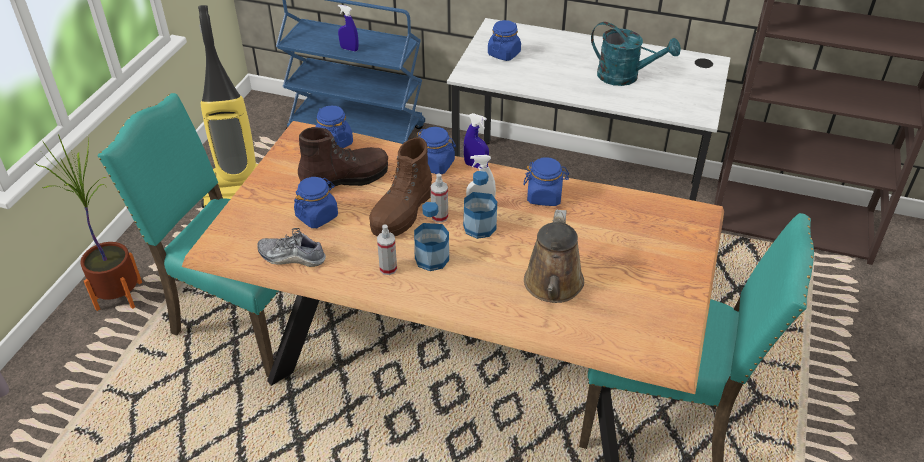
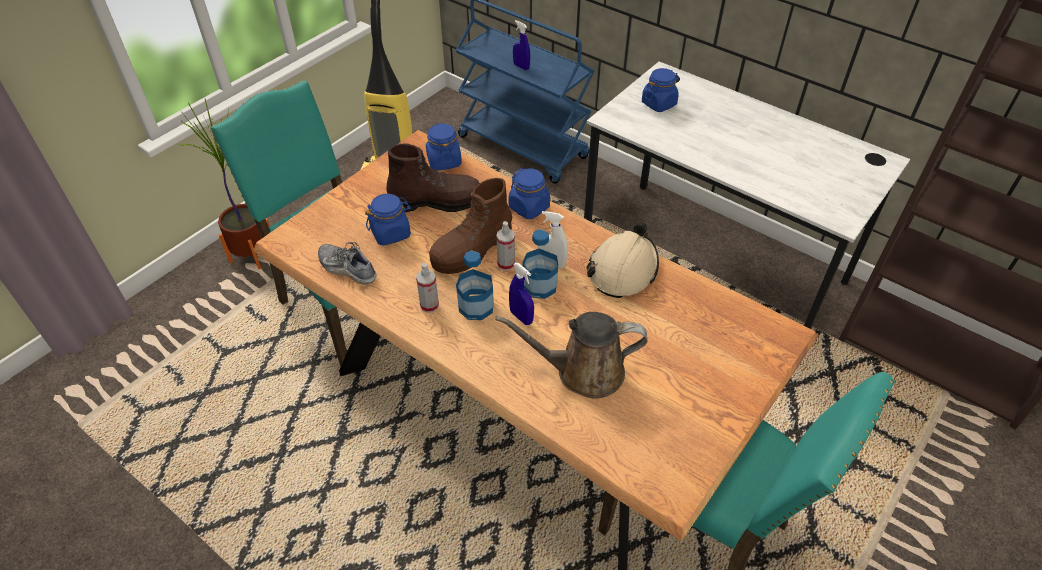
camera: 20 degrees right, 5 degrees up
blue spray bottle [463,113,489,168] -> blue spray bottle moved to [509,262,534,325]
blue jar [523,157,569,206] -> beige hard hat [587,222,659,298]
brown watering can [524,209,584,303] -> brown watering can turned 60 degrees clockwise [495,312,648,399]
turquoise watering can [591,22,681,86] -> none

